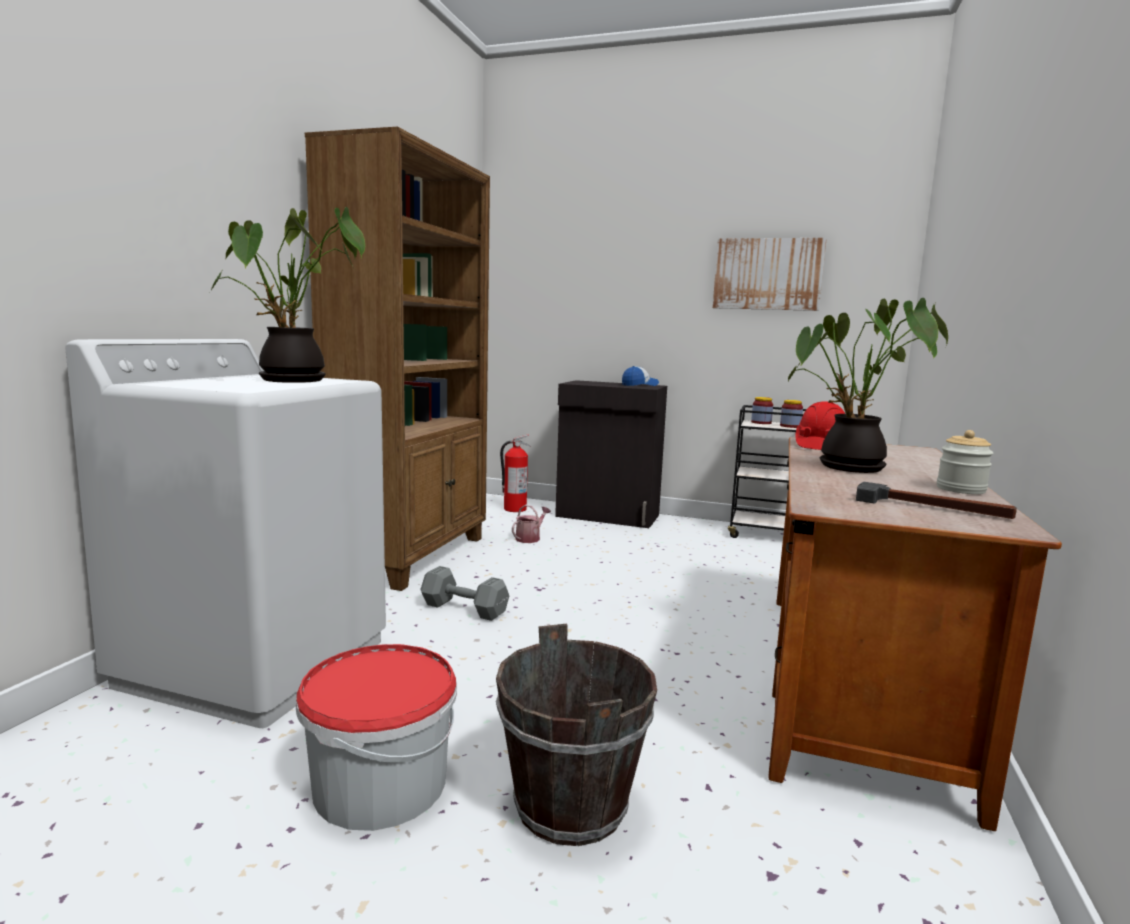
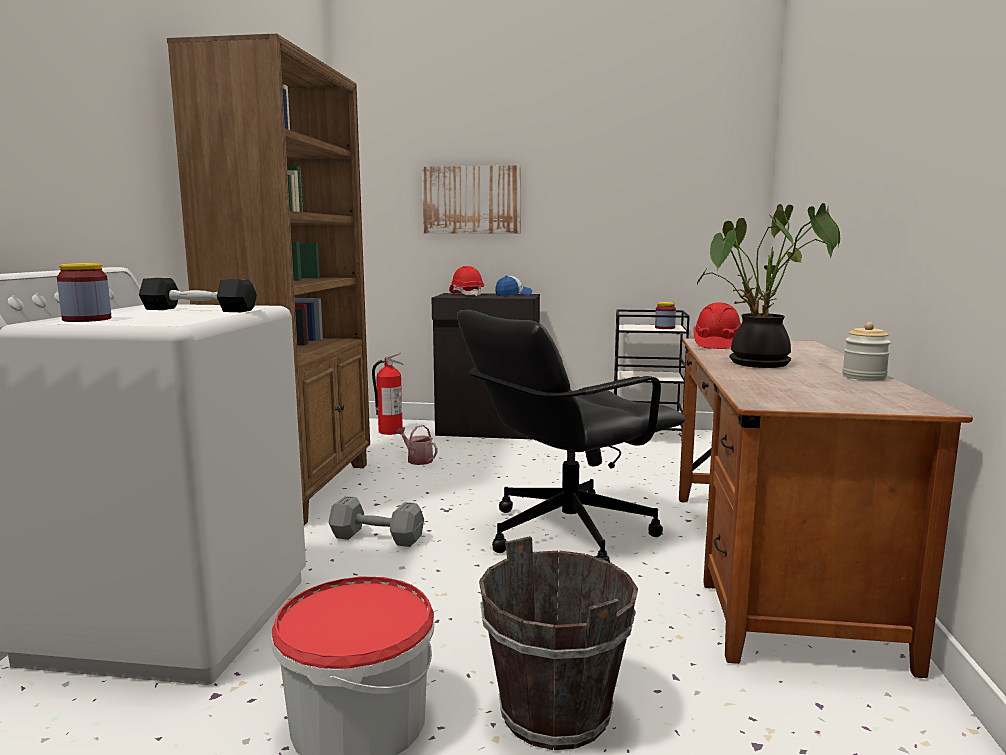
camera: 10 degrees left, 0 degrees up
potted plant [210,207,365,383] -> black dumbbell [139,278,257,312]
watering can [512,505,551,543] -> watering can turned 75 degrees counterclockwise [396,425,438,465]
picture [713,238,827,311] -> picture moved to [422,165,521,233]
jar [751,397,773,424] -> jar moved to [57,263,112,322]
hammer [856,481,1017,519] -> none
none -> red hard hat [449,266,484,296]
none -> black office chair [457,310,685,563]

